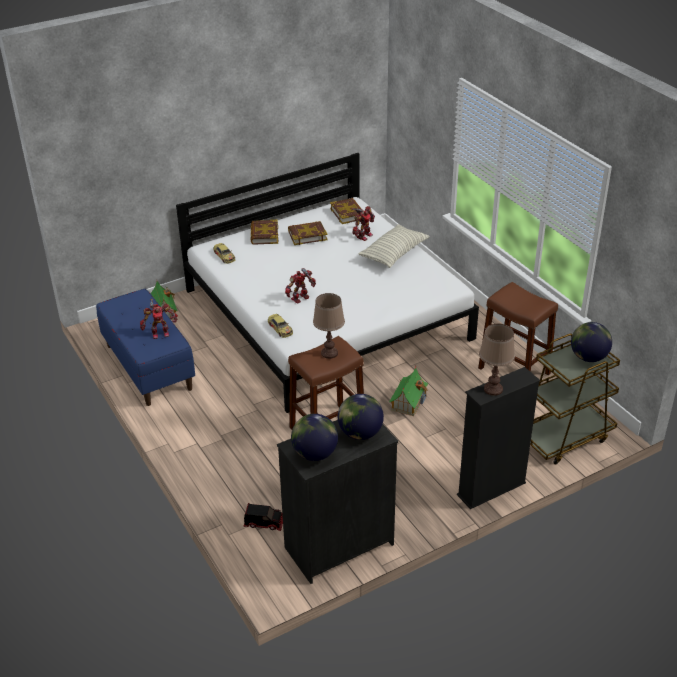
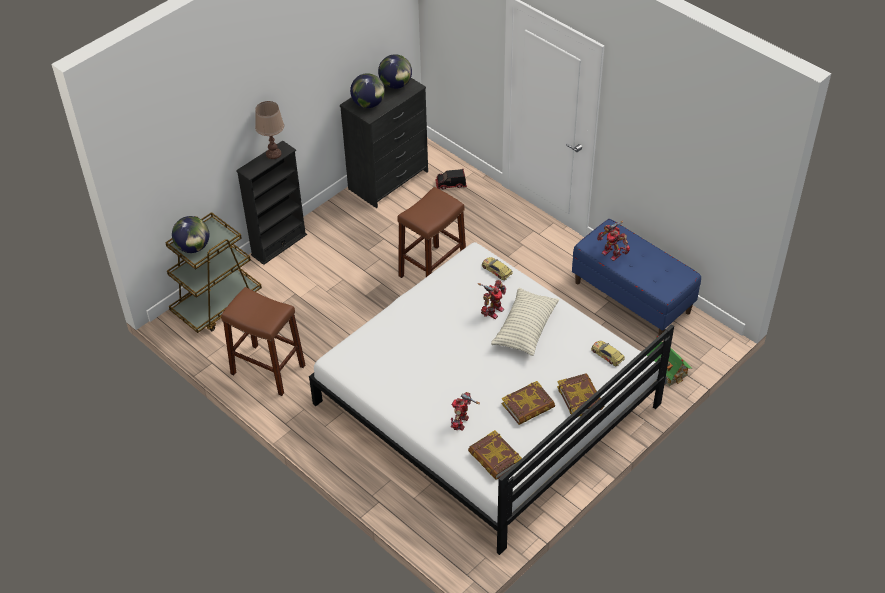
camera: 165 degrees right, 10 degrees up
toy robot [140,299,178,339] -> toy robot turned 105 degrees counterclockwise [597,221,630,261]
brown table lamp [313,293,345,359] -> none
pillow [358,224,429,268] -> pillow moved to [491,288,560,356]
toy house [389,367,429,416] -> none

